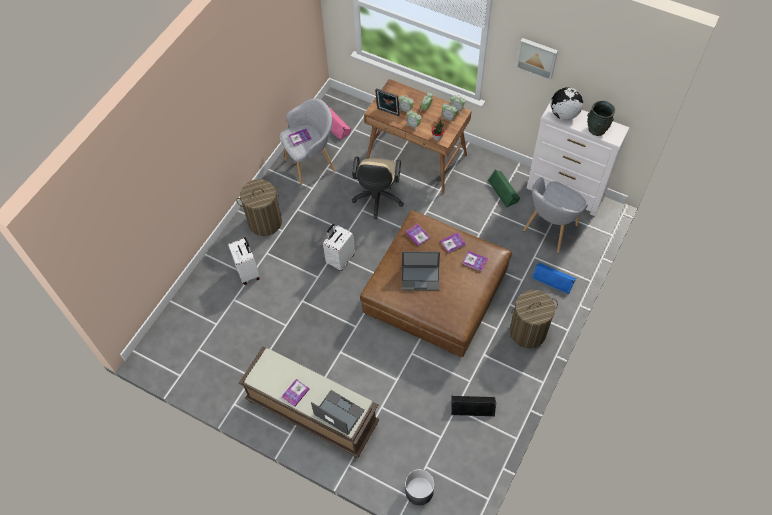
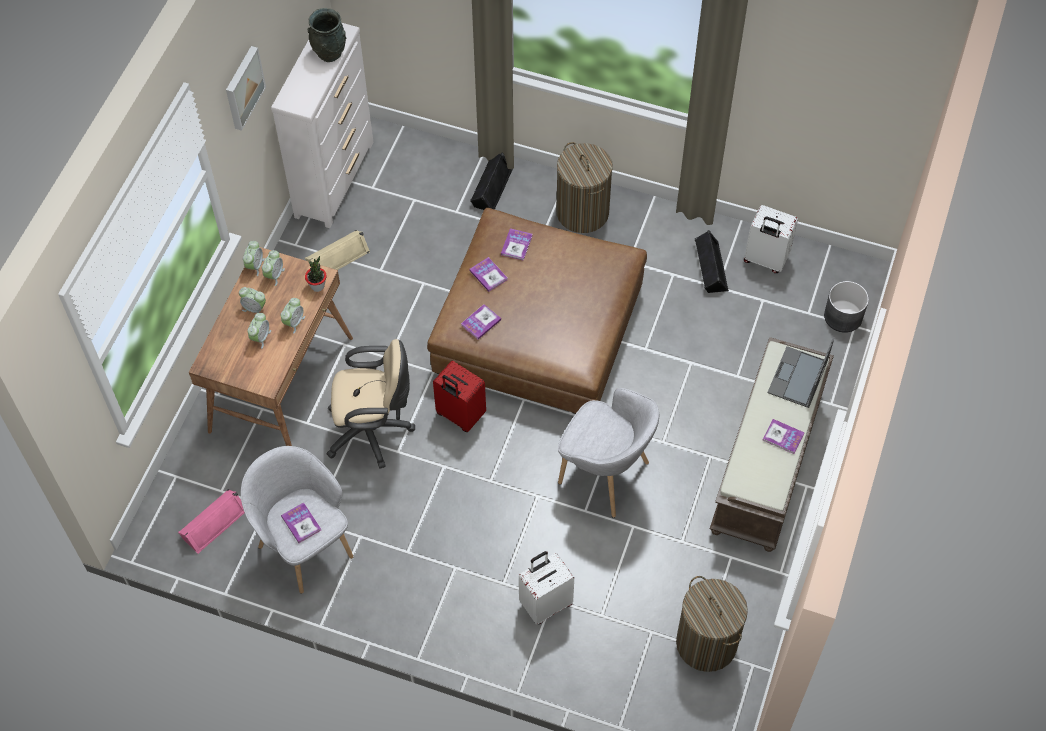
camera: 100 degrees left, 0 degrees up
laundry basket [236,179,282,236] -> laundry basket moved to [676,576,748,672]
white suitcase [323,224,355,271] -> white suitcase moved to [744,205,798,273]
picture frame [375,88,400,116] -> none
laptop [402,251,440,291] -> none
green speaker [488,170,521,208] -> beige speaker [305,230,370,270]
grey armchair [523,177,588,253] -> grey armchair moved to [558,388,659,518]
blue speaker [532,262,576,294] -> black speaker [470,152,513,210]
globe [551,87,583,120] -> none
none -> red suitcase [433,361,486,432]

